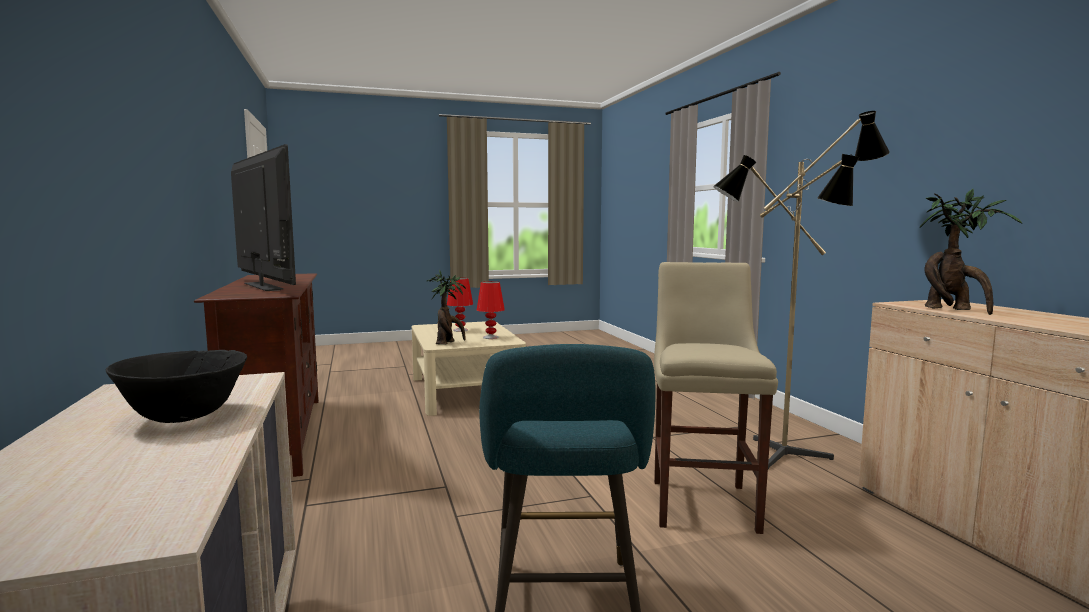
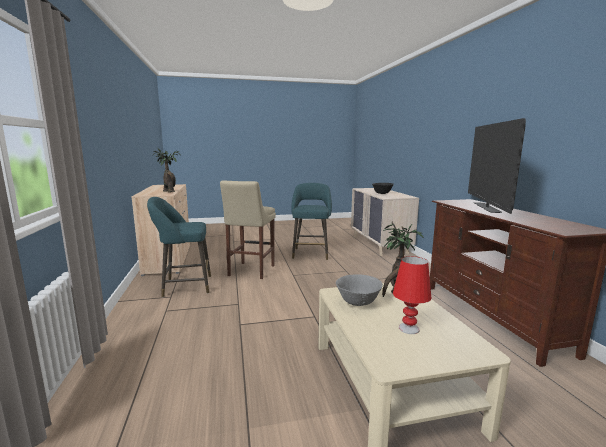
camera: 175 degrees left, 5 degrees up
television [231,144,296,291] -> television turned 45 degrees clockwise [468,118,526,214]
red table lamp [477,281,505,339] -> grey bowl [336,274,383,306]
floor lamp [713,111,890,469] -> turquoise stool [147,197,211,297]

